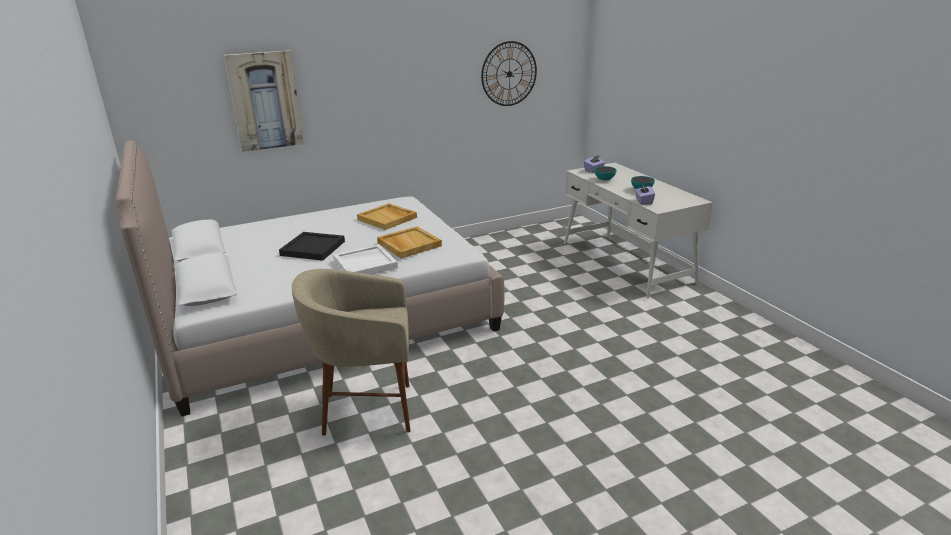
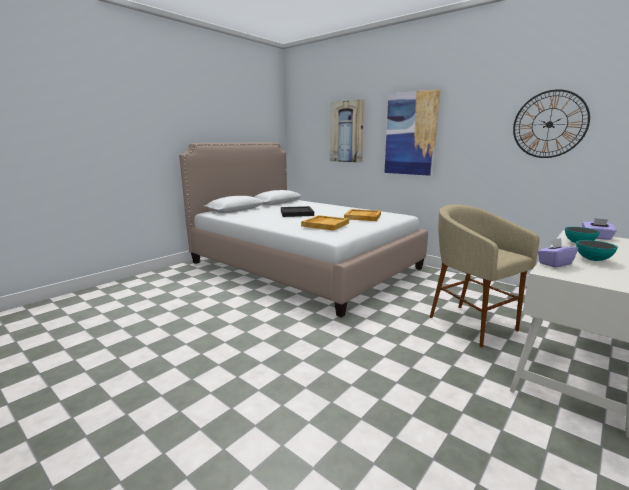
camera: 65 degrees right, 10 degrees down
beige stool [292,269,411,436] -> beige stool moved to [430,204,539,347]
white tray [333,244,398,275] -> none
none -> picture [384,89,440,176]

